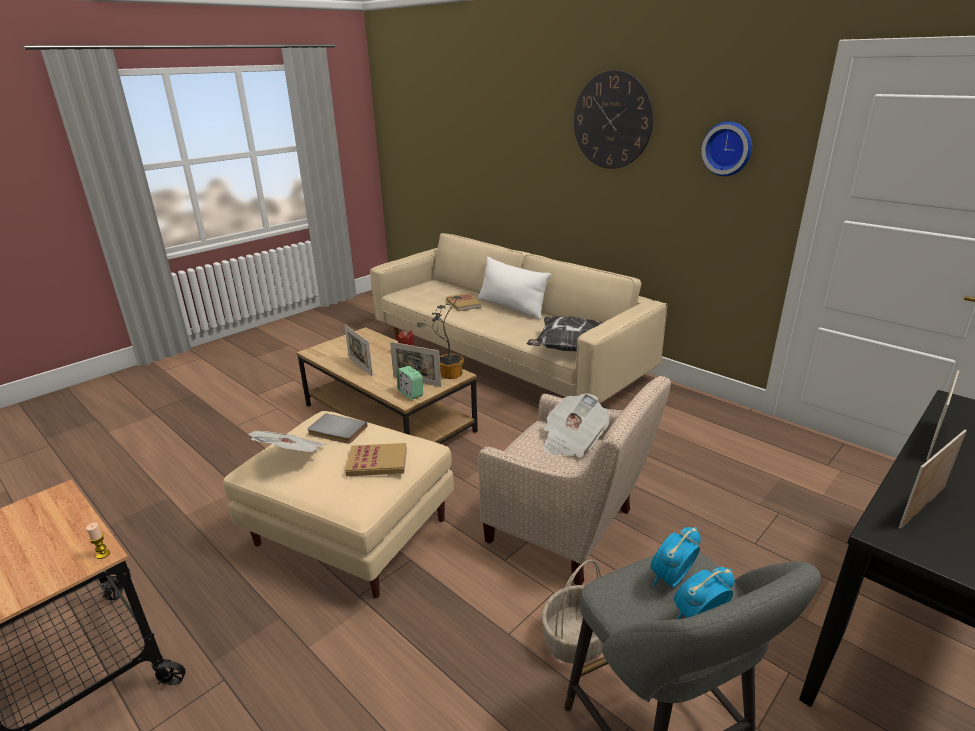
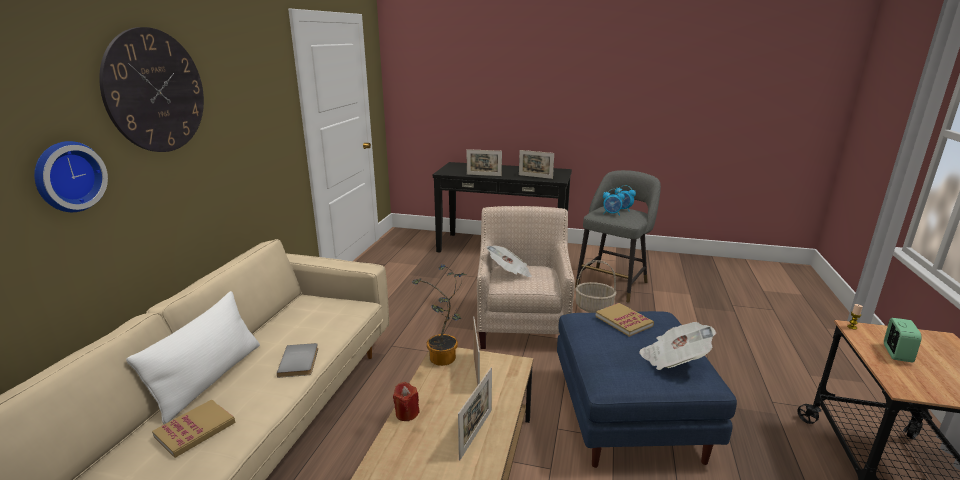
camera: 120 degrees left, 5 degrees down
beige ottoman [223,411,454,598] -> blue ottoman [557,311,737,468]
grey book [307,413,367,444] -> grey book moved to [277,343,318,378]
alarm clock [397,366,423,400] -> alarm clock moved to [884,318,922,362]
pillow [526,316,604,351] -> none
wall clock [701,121,752,176] -> wall clock moved to [34,141,108,212]

